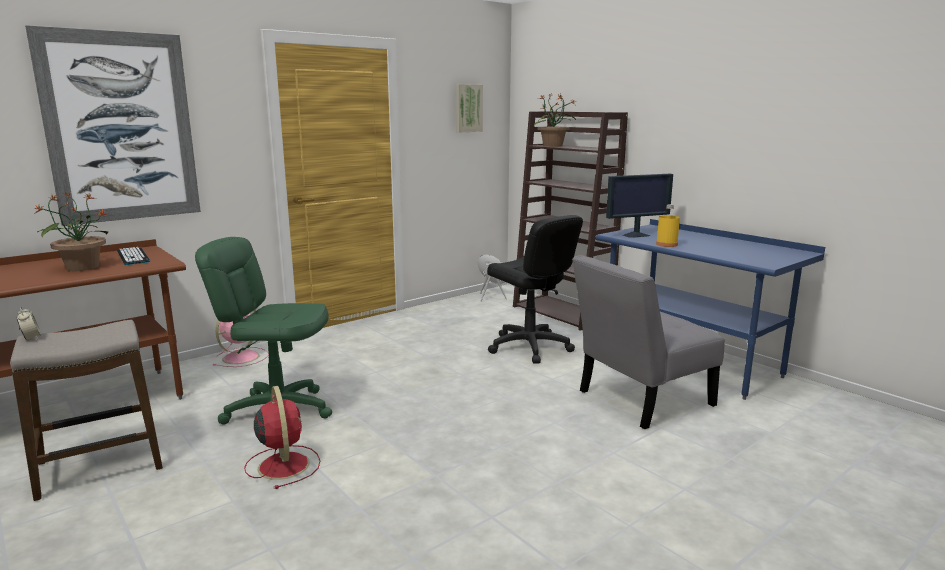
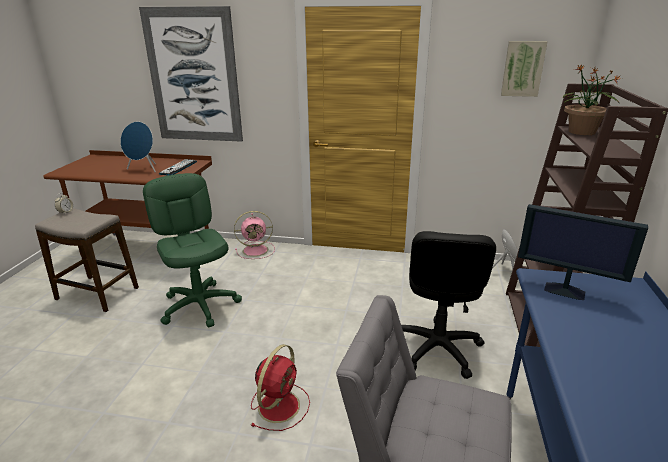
camera: 50 degrees right, 10 degrees up
potted plant [34,191,108,271] -> blue speaker [120,121,156,172]
red fan [244,386,320,489] -> red fan moved to [250,344,310,431]
yellow bottle [656,204,680,247] -> none

